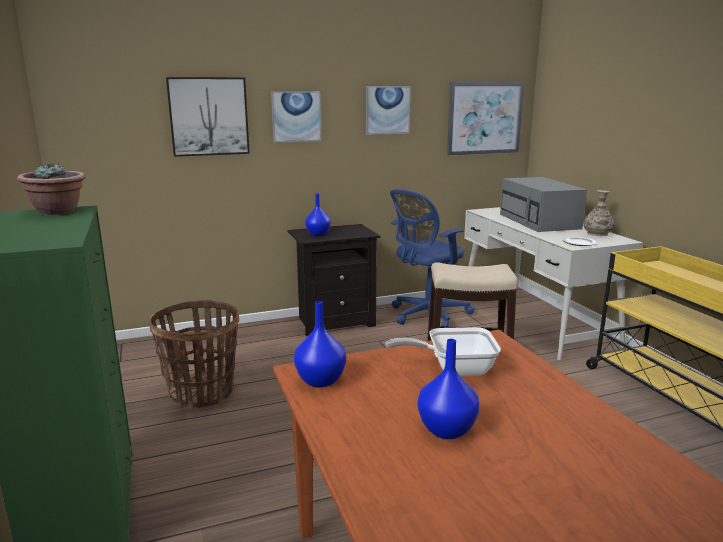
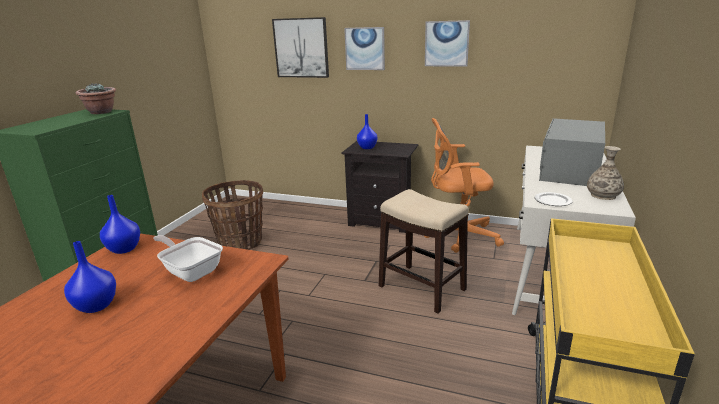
camera: 40 degrees right, 5 degrees up
blue office chair [390,189,475,327] -> orange office chair [424,118,504,253]
picture [447,82,524,156] -> none

